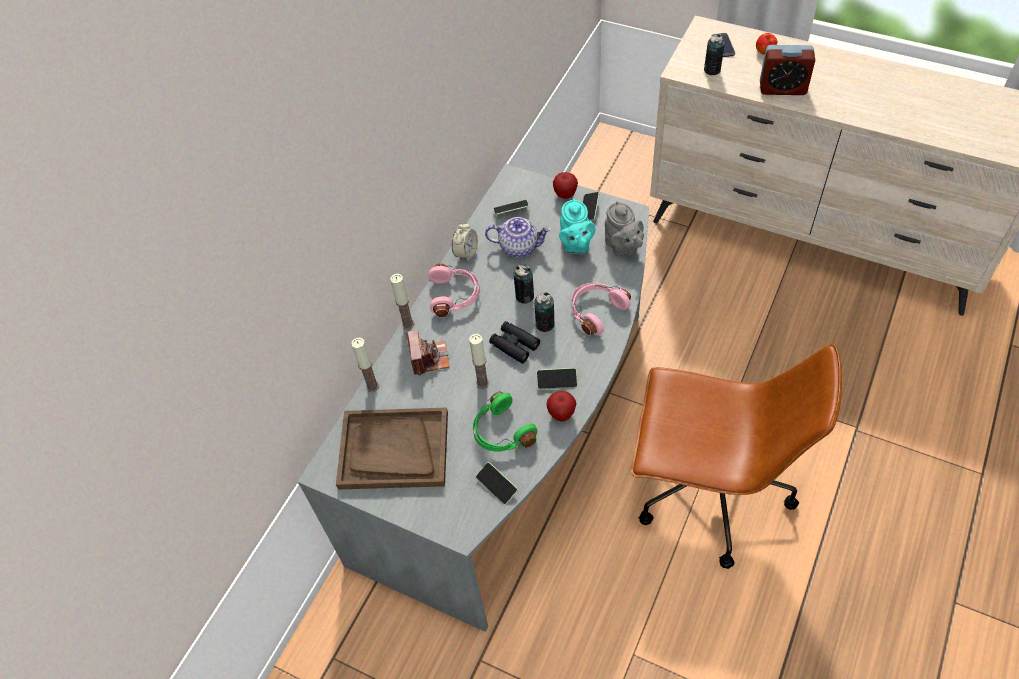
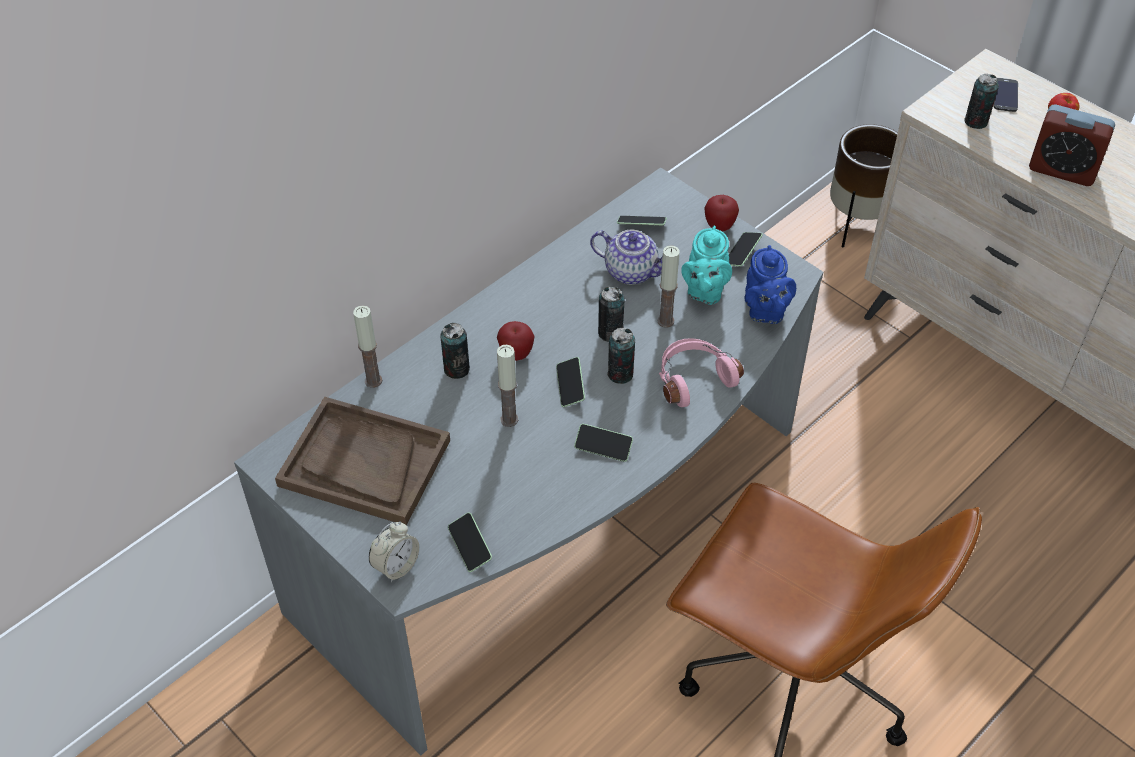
camera: 15 degrees right, 5 degrees down
candle [390,274,414,330] -> candle moved to [657,245,680,328]
camera [405,330,450,376] -> can [440,323,470,379]
pink headphones [428,264,480,317] -> none
alarm clock [452,222,478,262] -> alarm clock moved to [369,521,419,582]
green headphones [473,391,537,452] -> none
black binoculars [489,321,540,363] -> phone [556,357,585,407]
apple [546,391,576,421] -> apple moved to [497,321,535,361]
grey teapot [605,201,644,257] -> blue teapot [745,245,796,324]
none -> brown planter [830,124,898,247]

